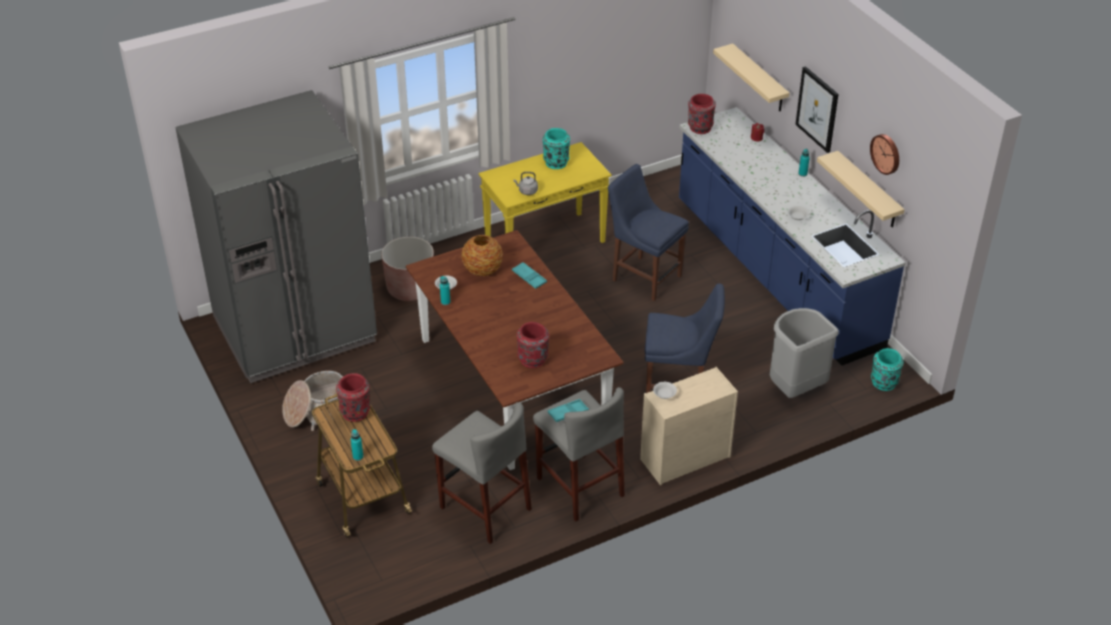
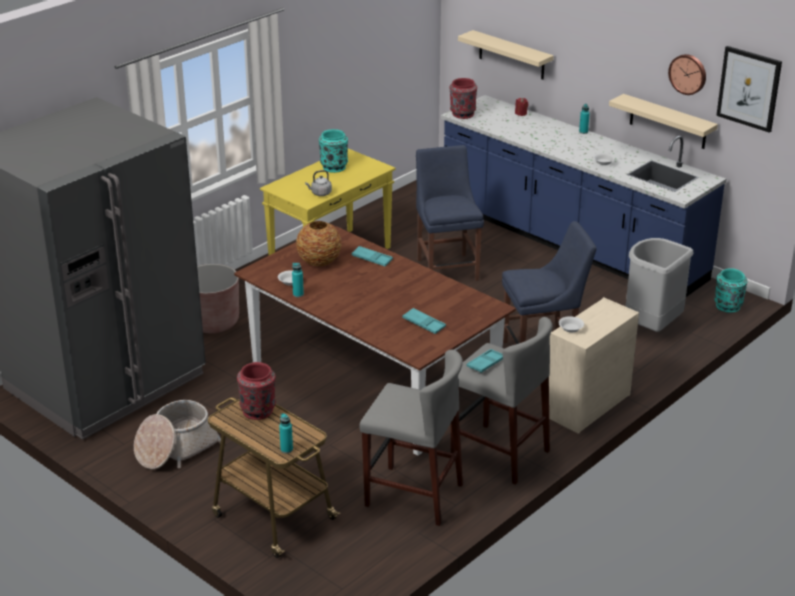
camera: 20 degrees left, 10 degrees down
red vase [517,322,549,368] -> turquoise tray [402,308,446,334]
blue chair [608,164,689,301] -> blue chair turned 60 degrees clockwise [416,145,484,281]
picture [795,66,839,153] -> picture moved to [716,46,782,133]

